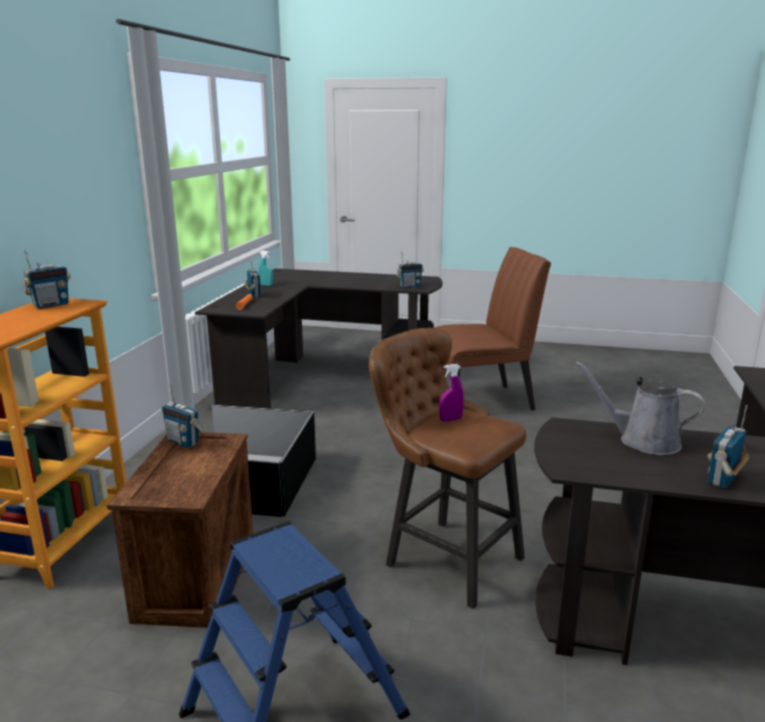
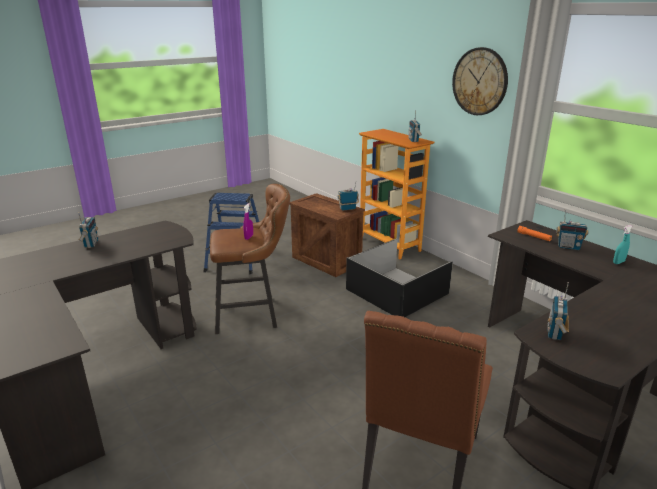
camera: 130 degrees right, 5 degrees up
grey watering can [576,362,705,455] -> none
none -> wall clock [452,47,508,115]

